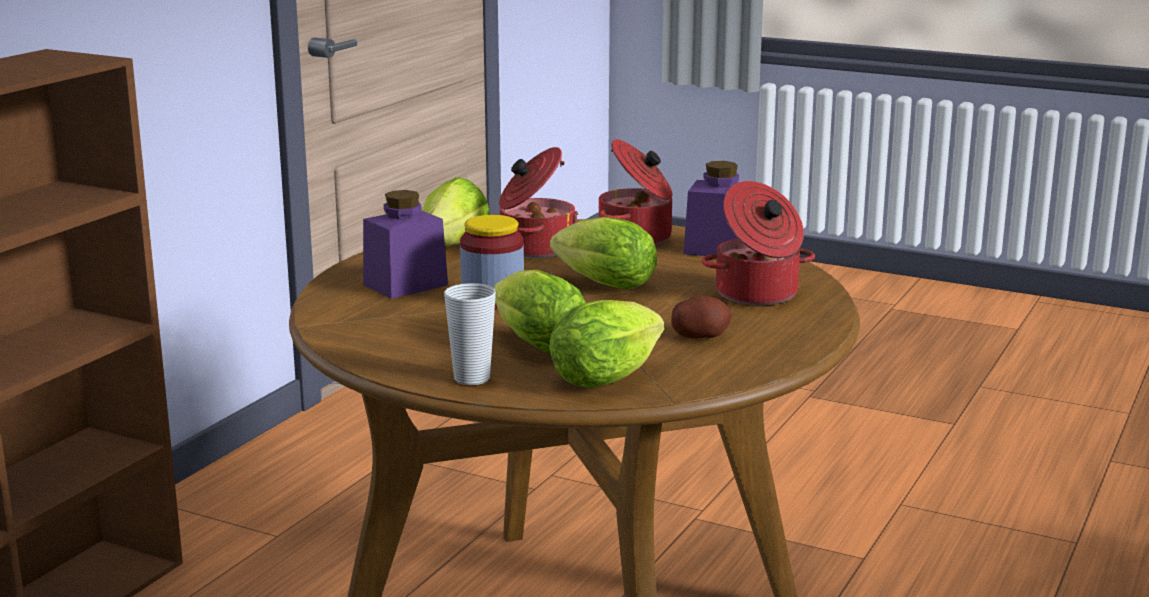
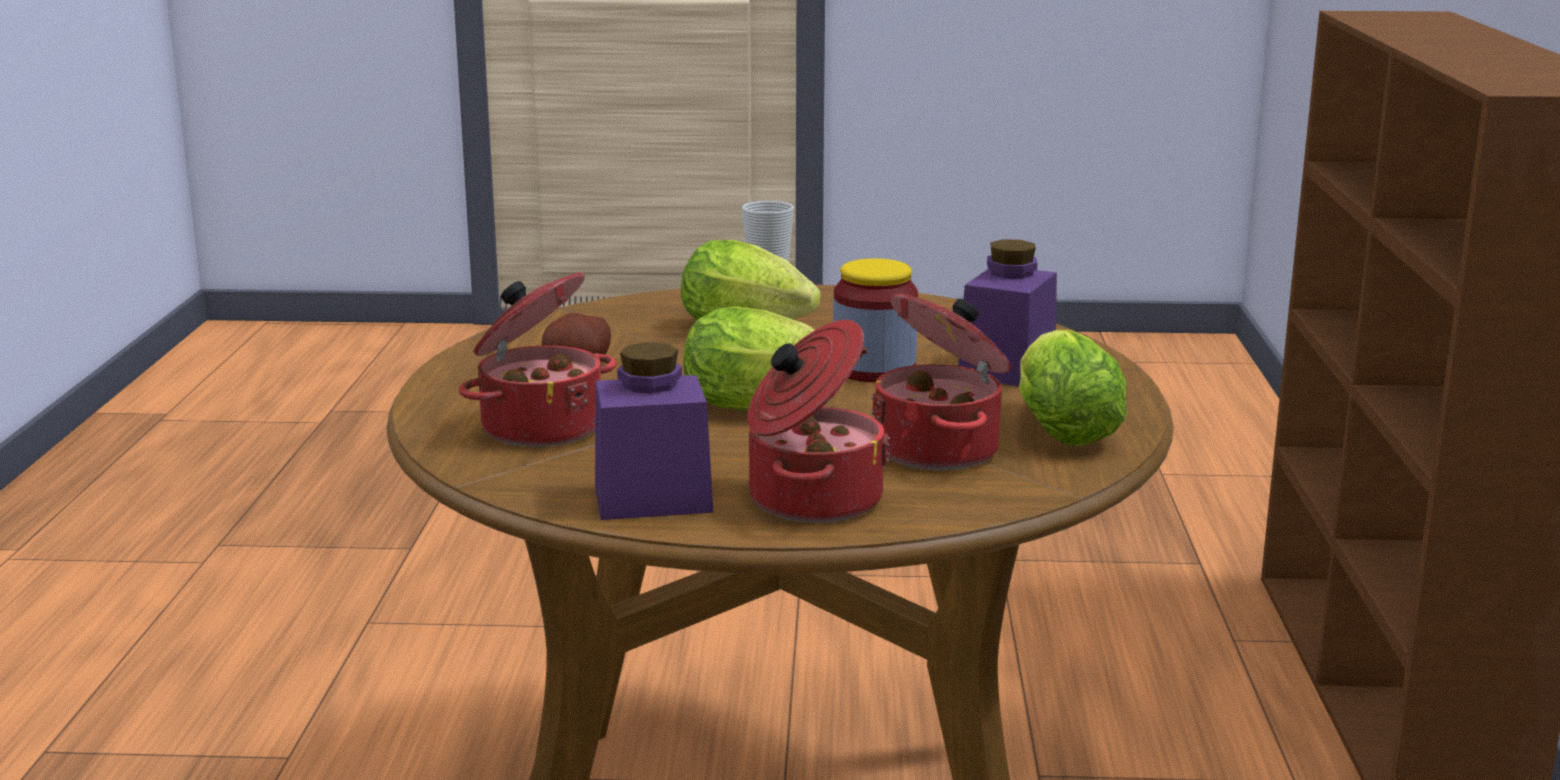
camera: 155 degrees right, 0 degrees up
lettuce [549,300,664,388] -> none

